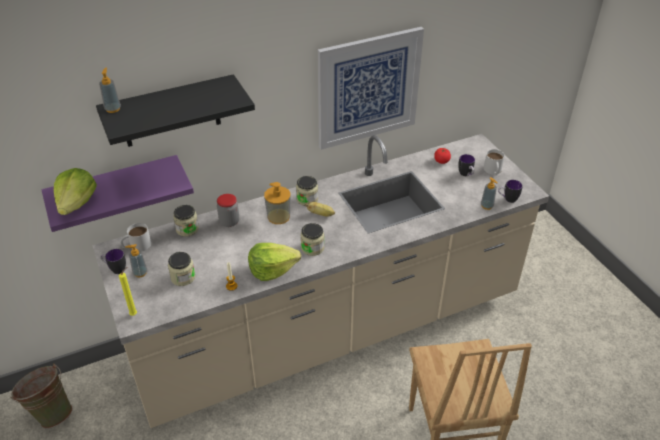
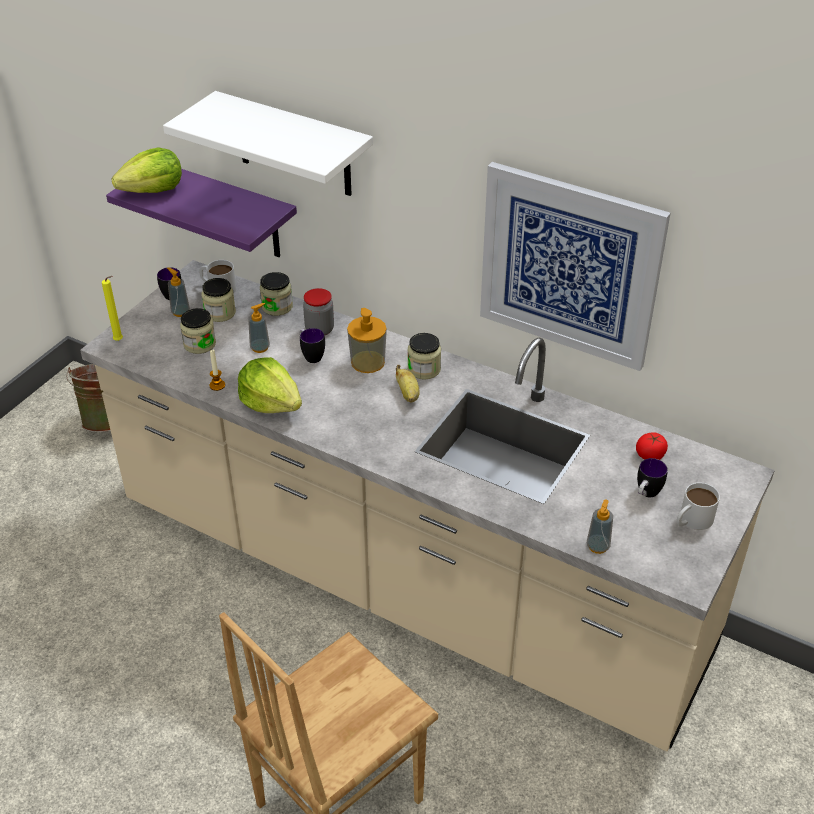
camera: 55 degrees right, 0 degrees up
black shelf [96,74,255,147] -> white shelf [163,91,373,196]
soap dispenser [99,68,121,113] -> soap dispenser moved to [248,303,270,353]
jar [301,223,324,256] -> jar moved to [202,278,236,322]
mug [498,180,522,203] -> mug moved to [300,328,325,363]

